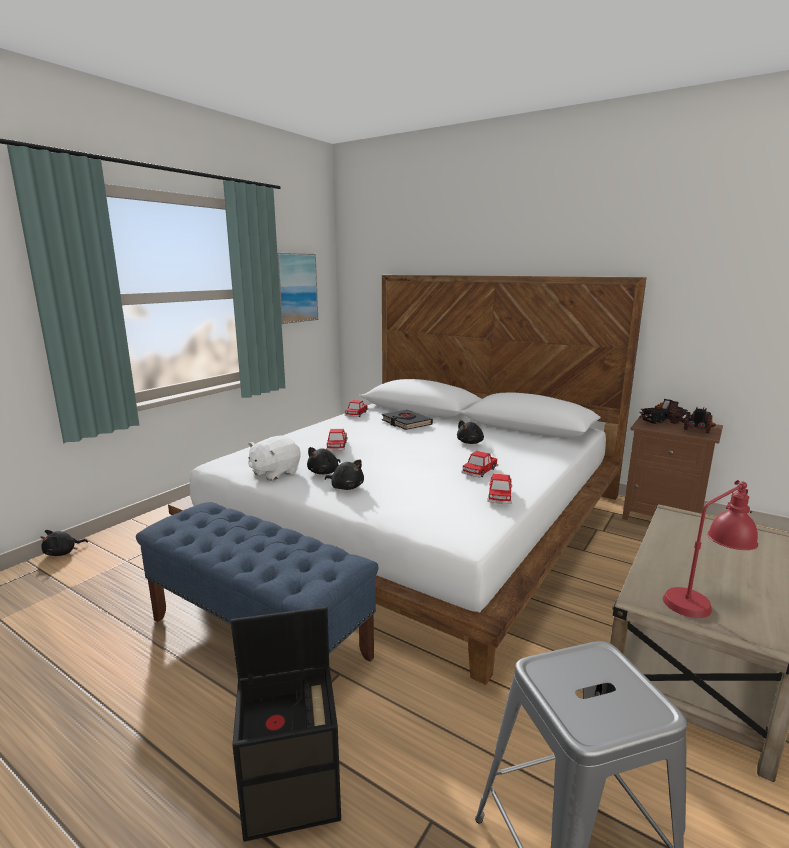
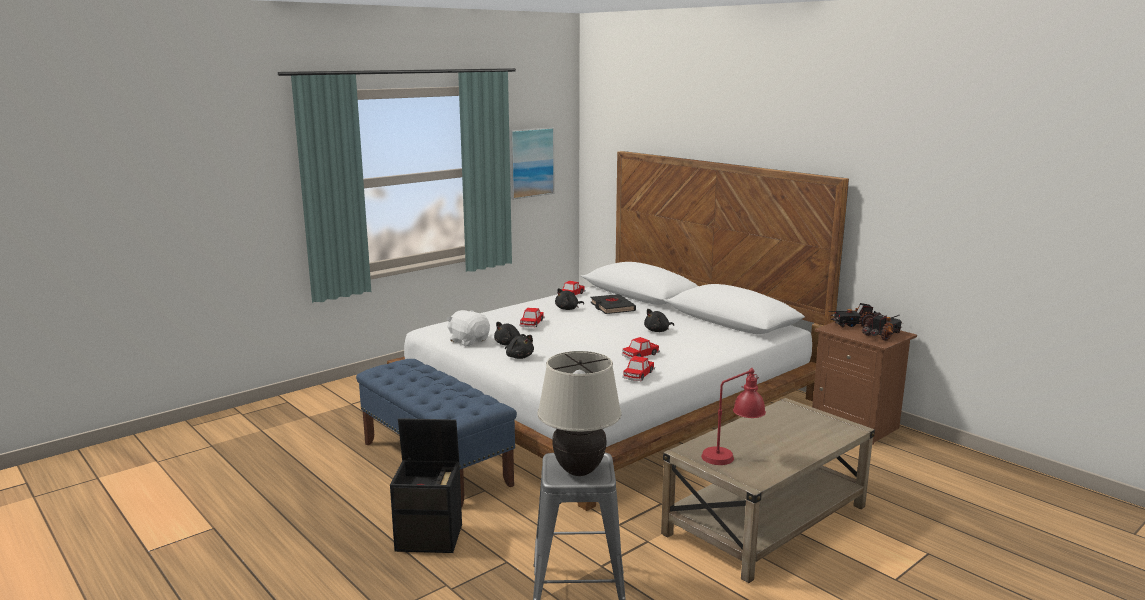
camera: 15 degrees right, 0 degrees up
black plush toy [41,530,88,556] -> black plush toy moved to [555,288,584,310]
white plush toy [249,436,301,481] -> white plush toy turned 75 degrees clockwise [446,310,490,346]
none -> beige table lamp [537,351,622,476]

